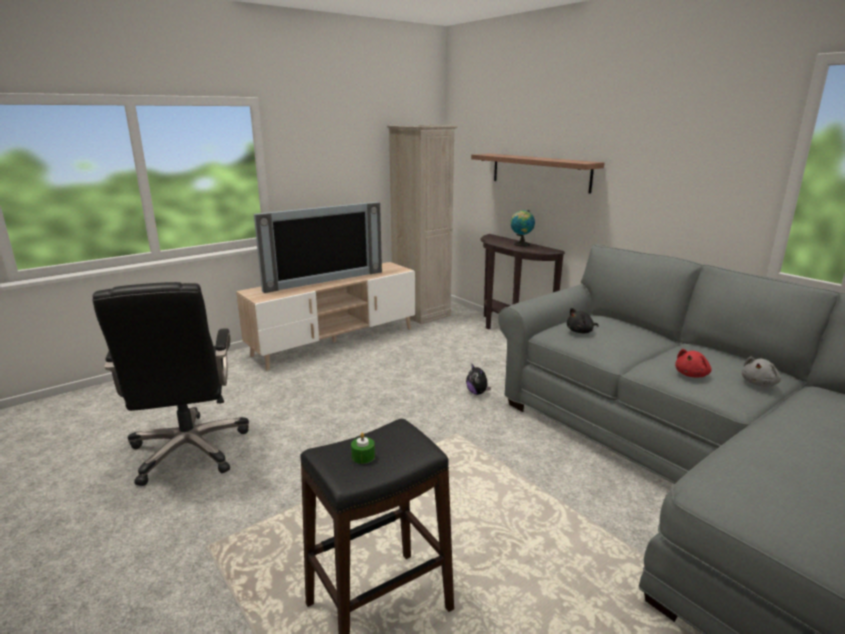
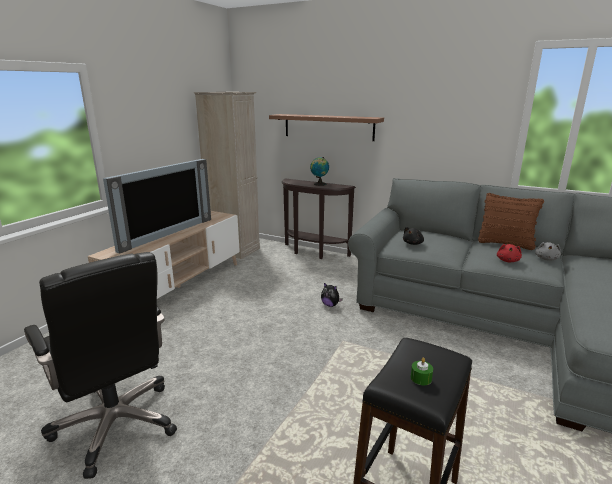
camera: 25 degrees left, 0 degrees up
none -> brown pillow [478,193,544,250]

